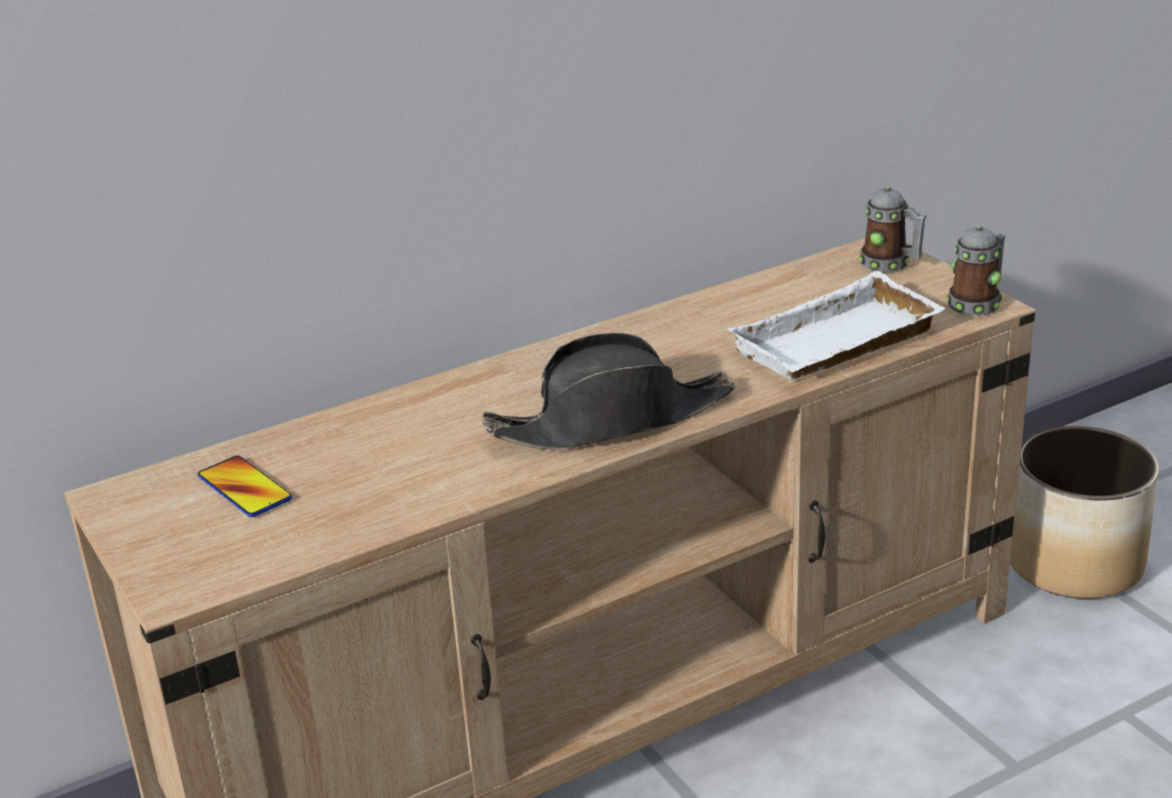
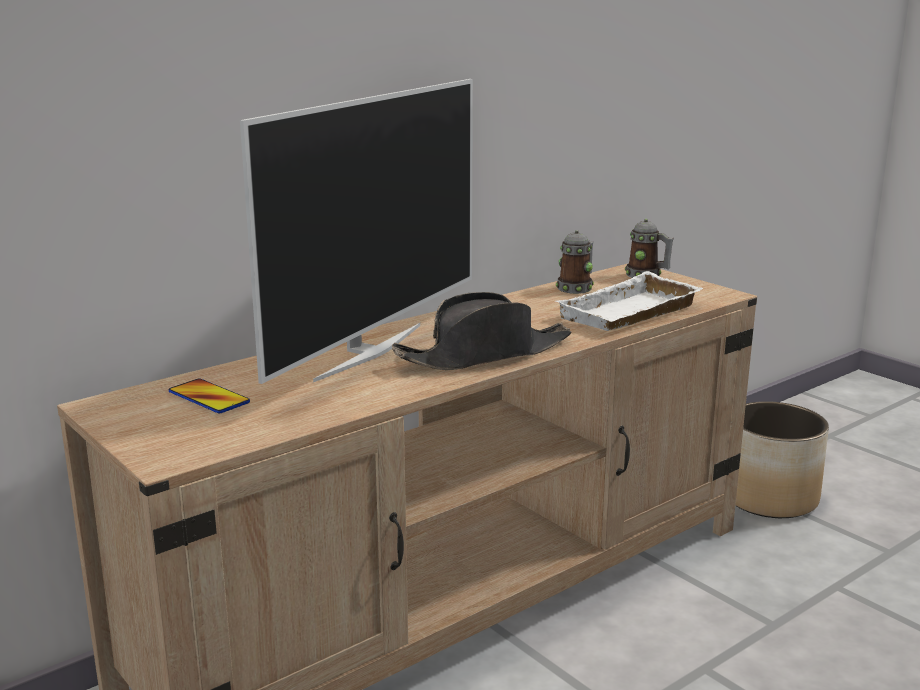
camera: 10 degrees left, 10 degrees down
mug [946,225,1005,316] -> mug moved to [556,230,594,294]
none -> television [240,79,473,384]

